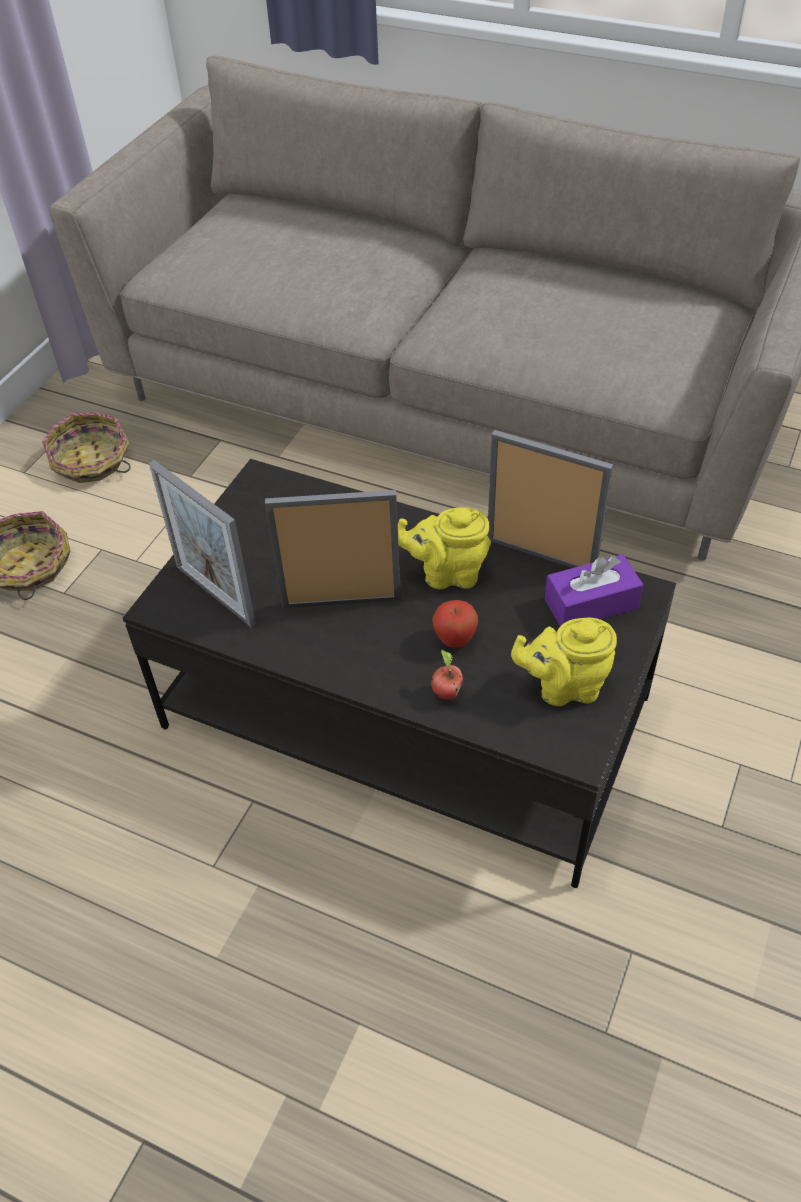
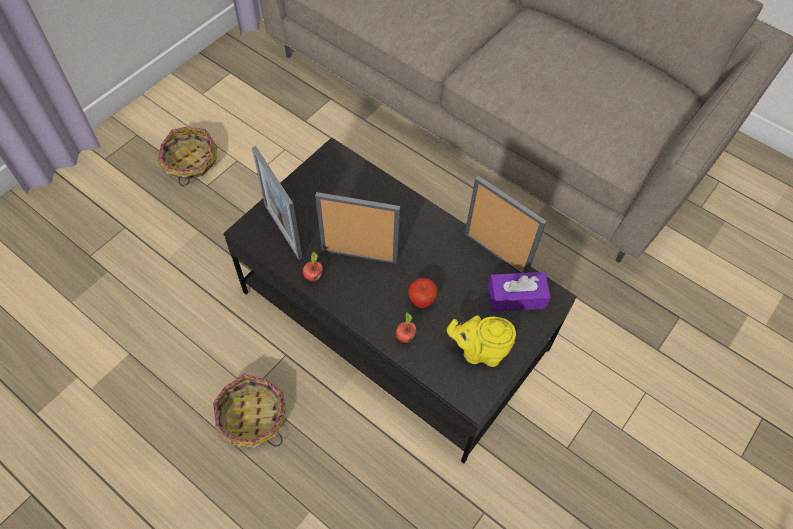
camera: 10 degrees right, 10 degrees up
basket [42,412,131,483] -> basket moved to [213,374,286,448]
yellow teapot [398,507,491,589] -> none
none -> apple [303,251,323,281]

